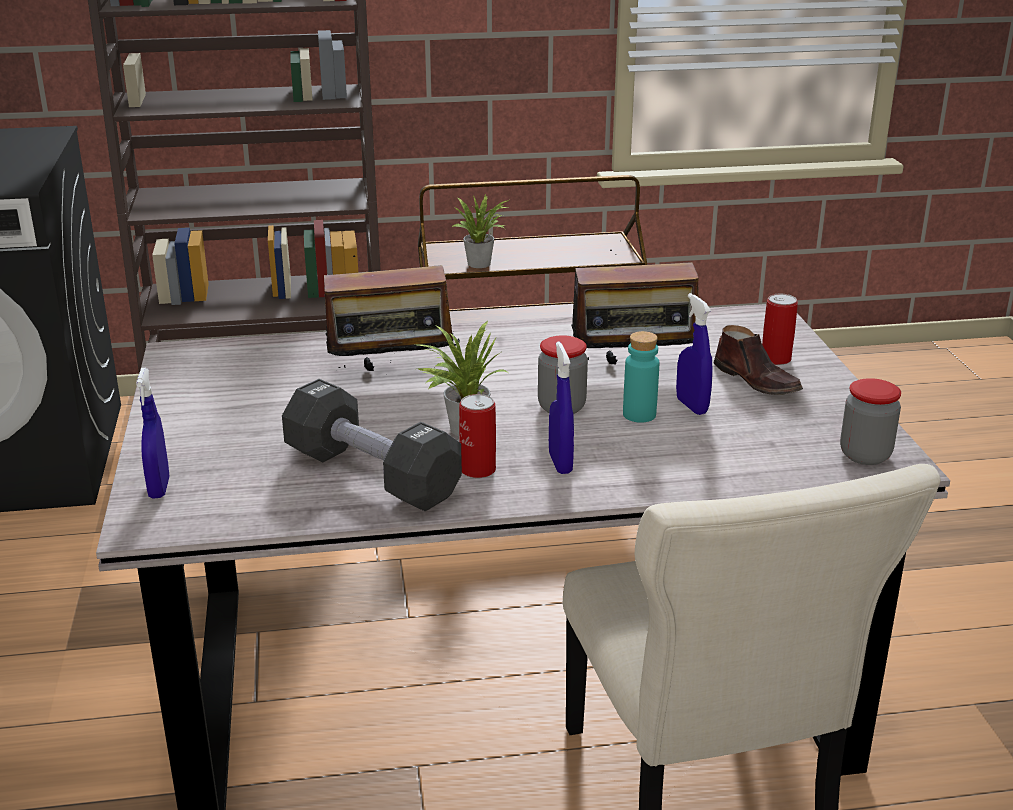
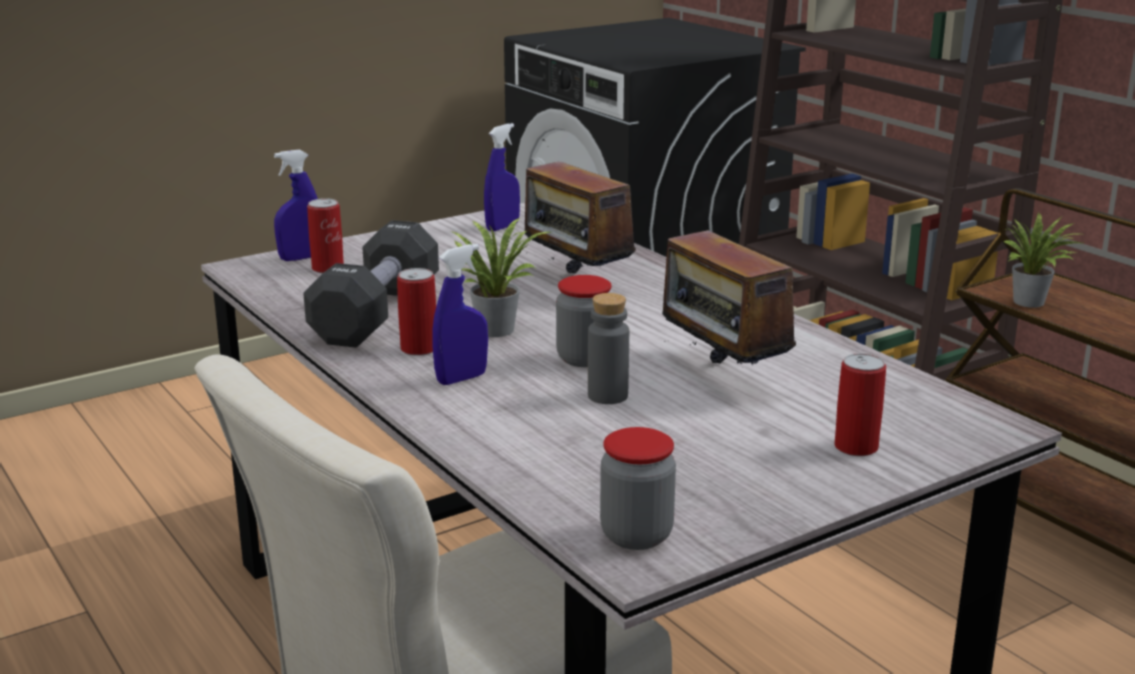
camera: 65 degrees right, 5 degrees down
turquoise bottle [623,331,659,423] -> grey bottle [588,293,629,404]
blue spray bottle [676,293,713,415] -> blue spray bottle moved to [484,123,520,231]
brown shoe [713,325,803,395] -> none
none -> can [307,198,344,273]

